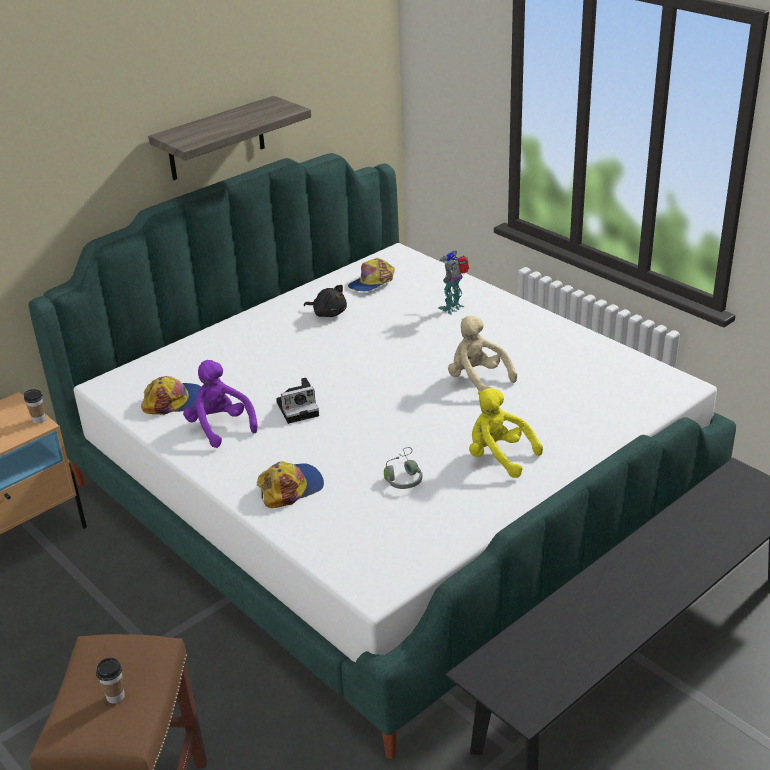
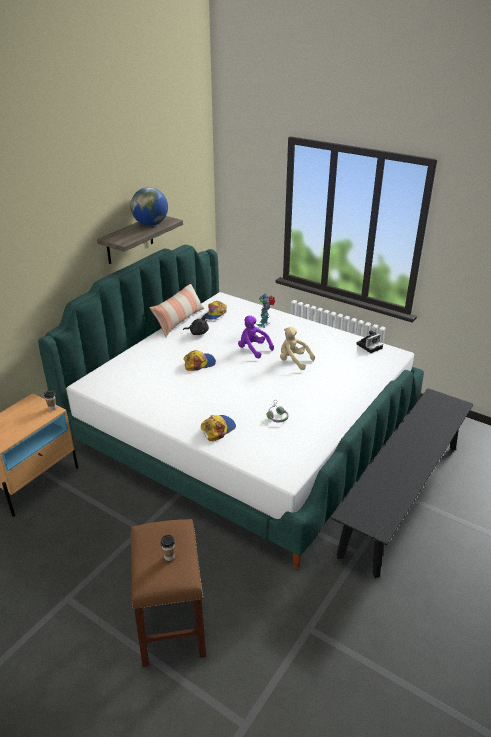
camera: 15 degrees left, 0 degrees up
cap [141,376,201,415] -> cap moved to [183,350,216,371]
purple plush toy [183,360,258,448] -> purple plush toy moved to [238,316,274,358]
camera [276,377,319,424] -> camera moved to [357,330,383,353]
yellow plush toy [469,388,543,478] -> none
none -> globe [130,187,168,226]
none -> pillow [149,284,204,337]

